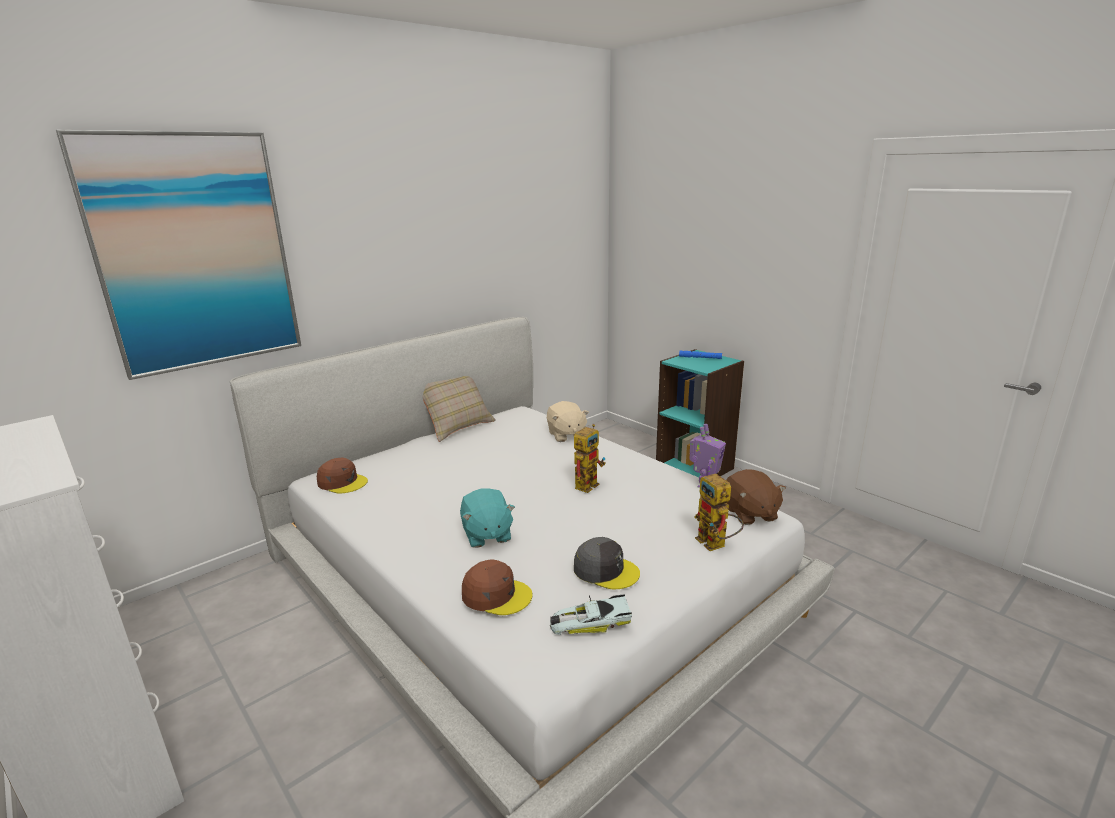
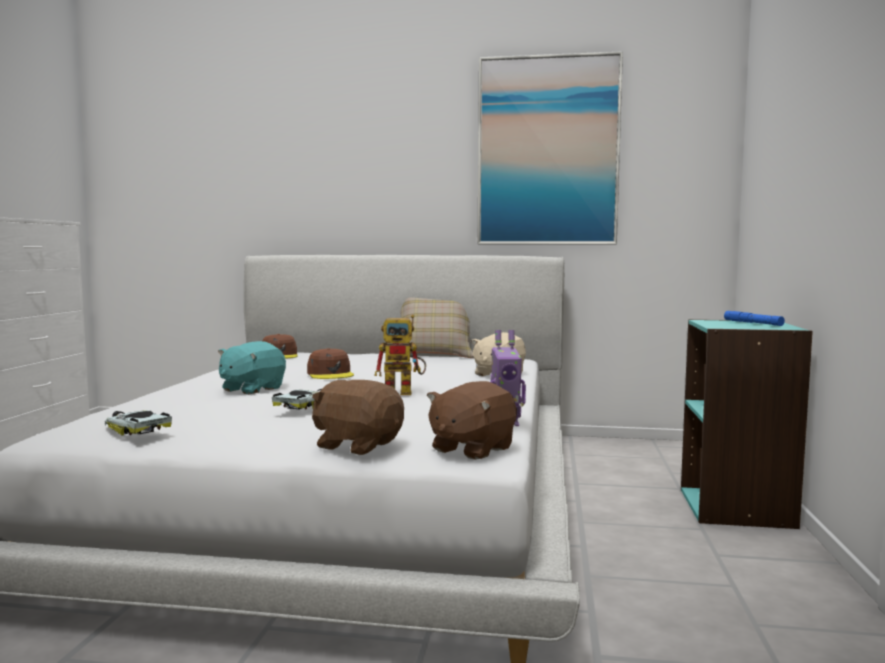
camera: 50 degrees right, 15 degrees down
picture [56,130,301,380] -> picture moved to [477,51,623,244]
brown cap [462,559,532,615] -> brown cap moved to [307,348,354,379]
grey cap [574,537,640,589] -> none
toy robot [694,474,744,551] -> brown plush toy [312,380,404,455]
none -> toy car [272,389,322,410]

